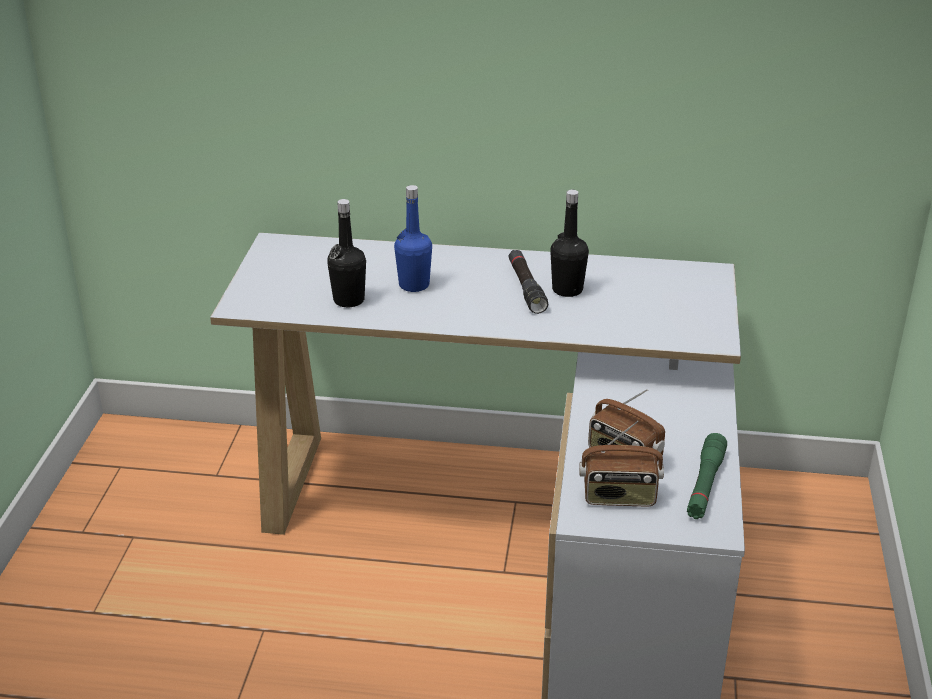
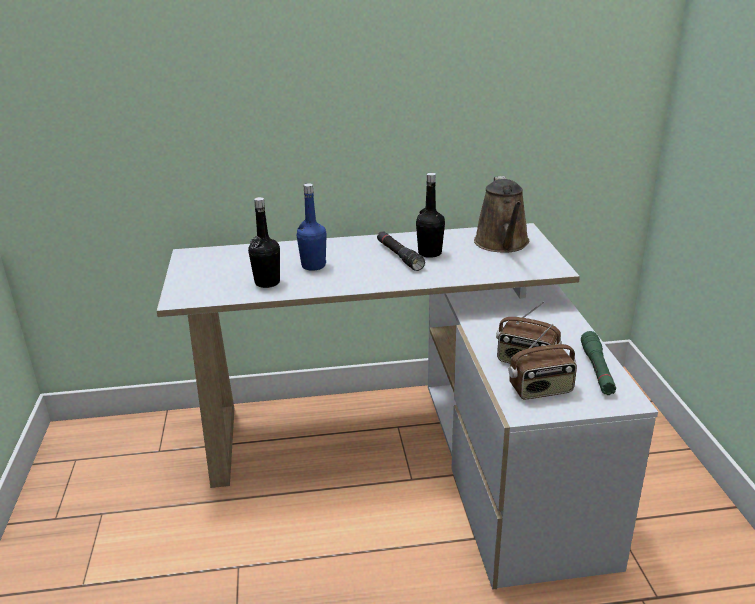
camera: 15 degrees left, 5 degrees down
none -> brown watering can [474,176,529,253]

